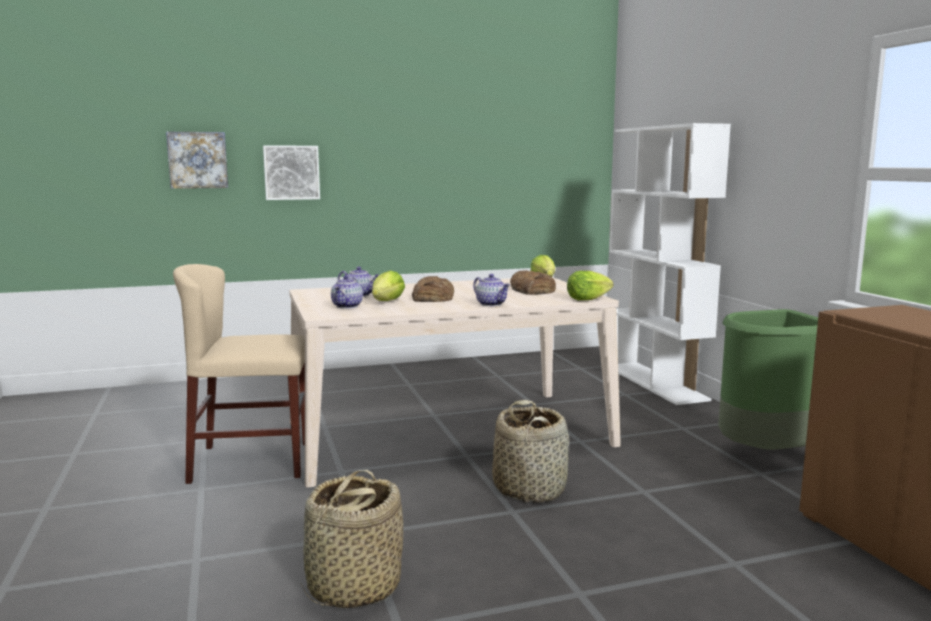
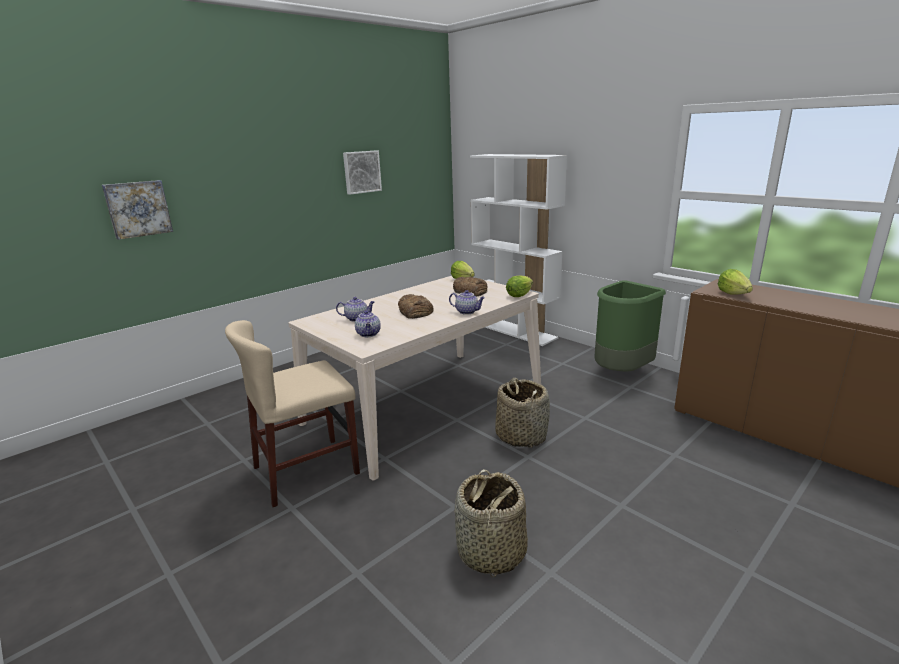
camera: 25 degrees left, 10 degrees up
picture [263,145,320,200] -> picture moved to [343,150,382,195]
lettuce [372,270,405,301] -> lettuce moved to [718,269,753,295]

